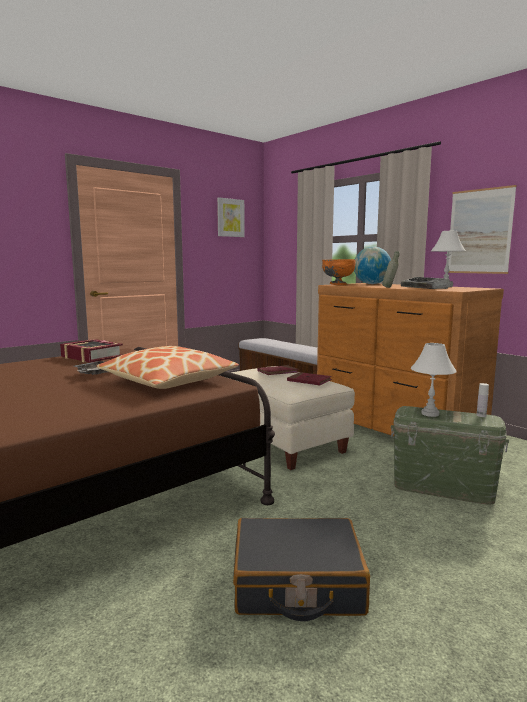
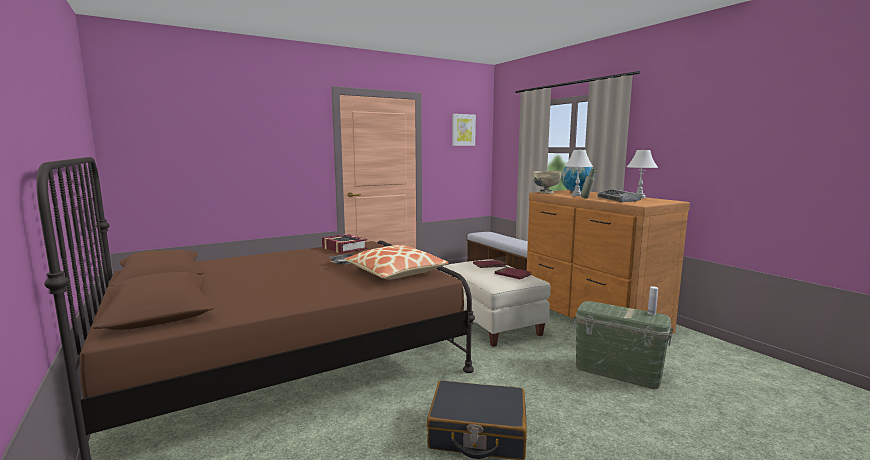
camera: 10 degrees right, 0 degrees up
orange bowl [322,259,356,285] -> beige bowl [533,171,561,194]
white table lamp [411,343,457,417] -> white table lamp moved to [565,149,593,196]
picture [448,185,517,274] -> none

